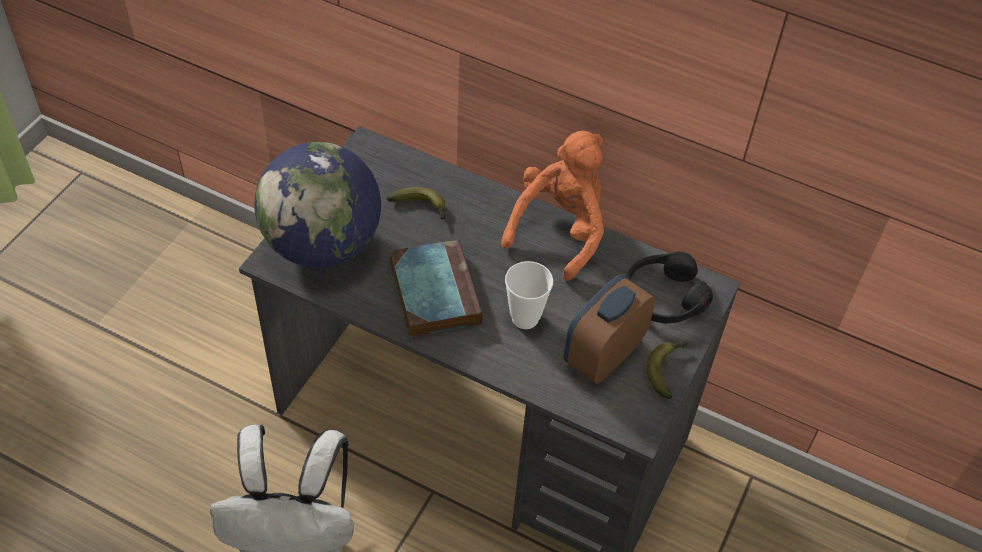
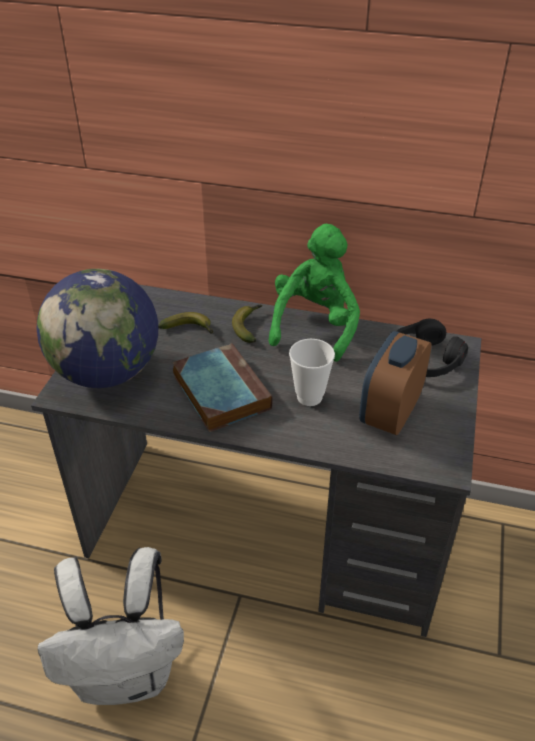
camera: 10 degrees left, 10 degrees down
orange plush toy [501,131,604,281] -> green plush toy [269,224,360,362]
banana [647,341,688,399] -> banana moved to [232,304,262,343]

